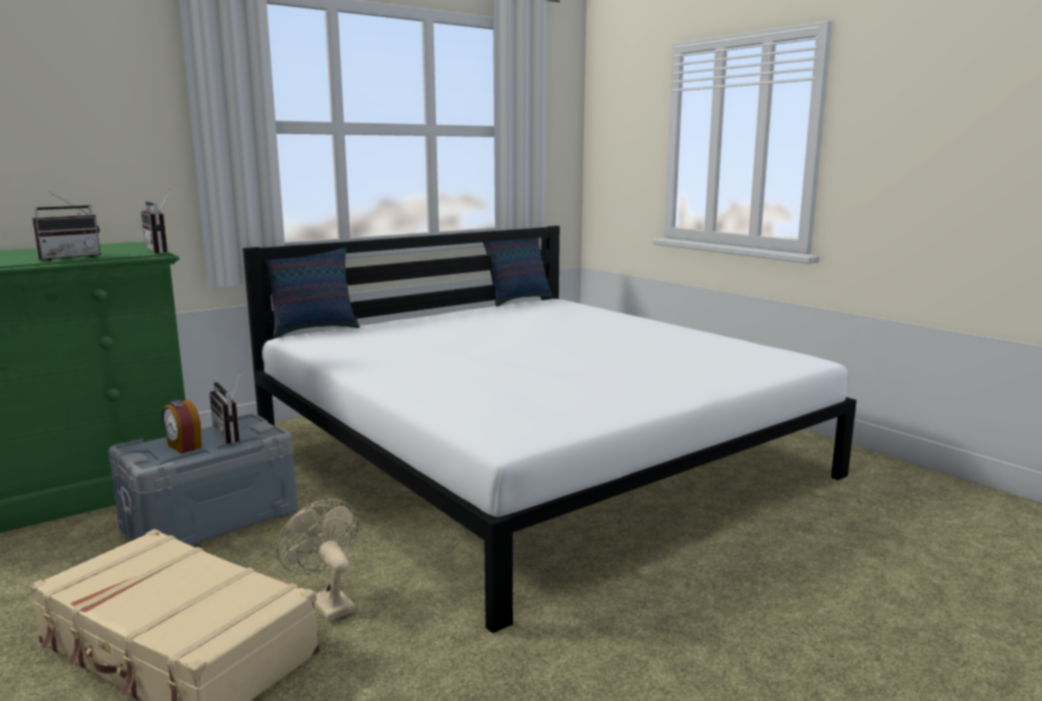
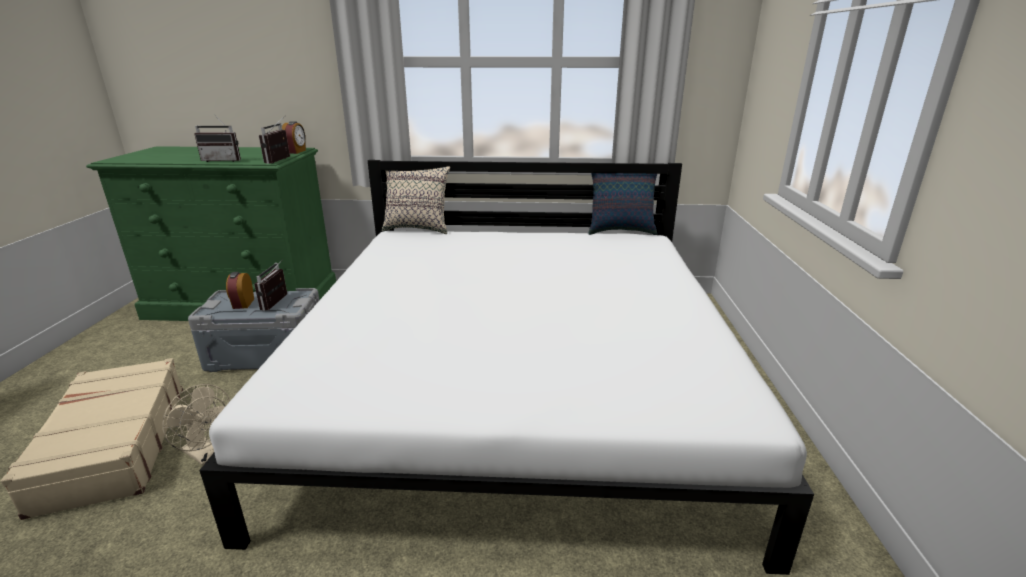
camera: 40 degrees right, 10 degrees up
blue pillow [264,247,359,338] -> beige pillow [382,166,450,234]
beige fan [277,499,358,621] -> beige fan turned 120 degrees clockwise [163,384,230,465]
none -> alarm clock [282,121,306,154]

